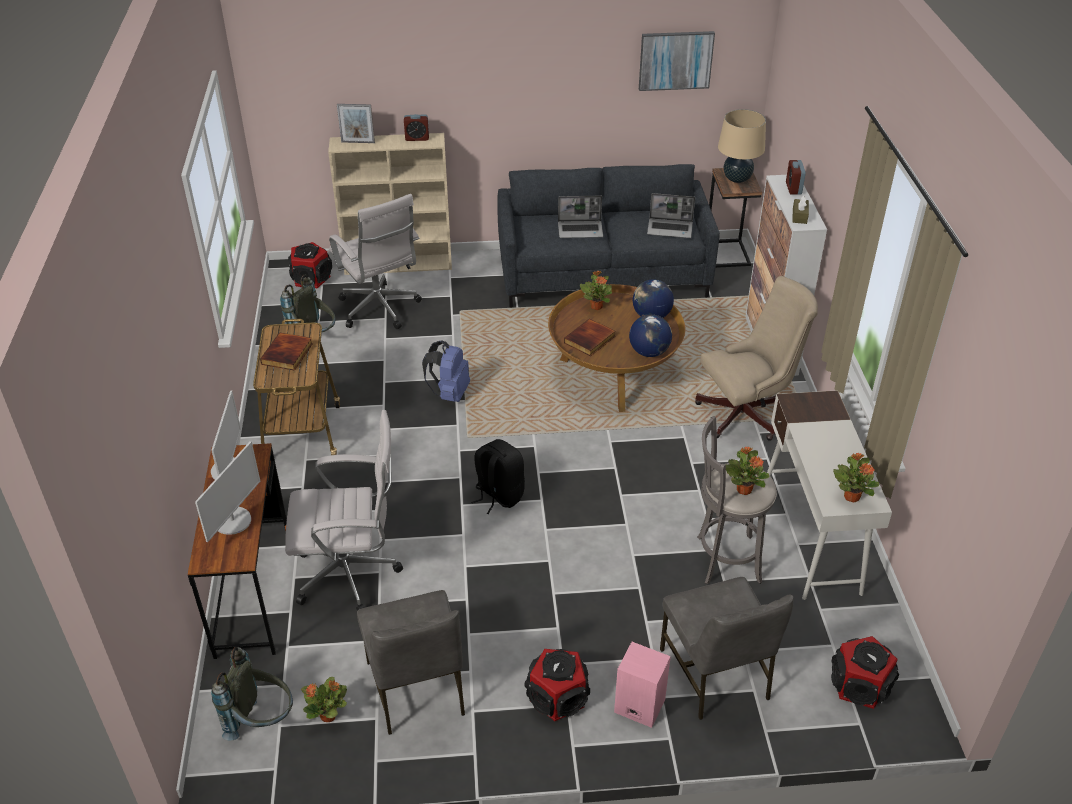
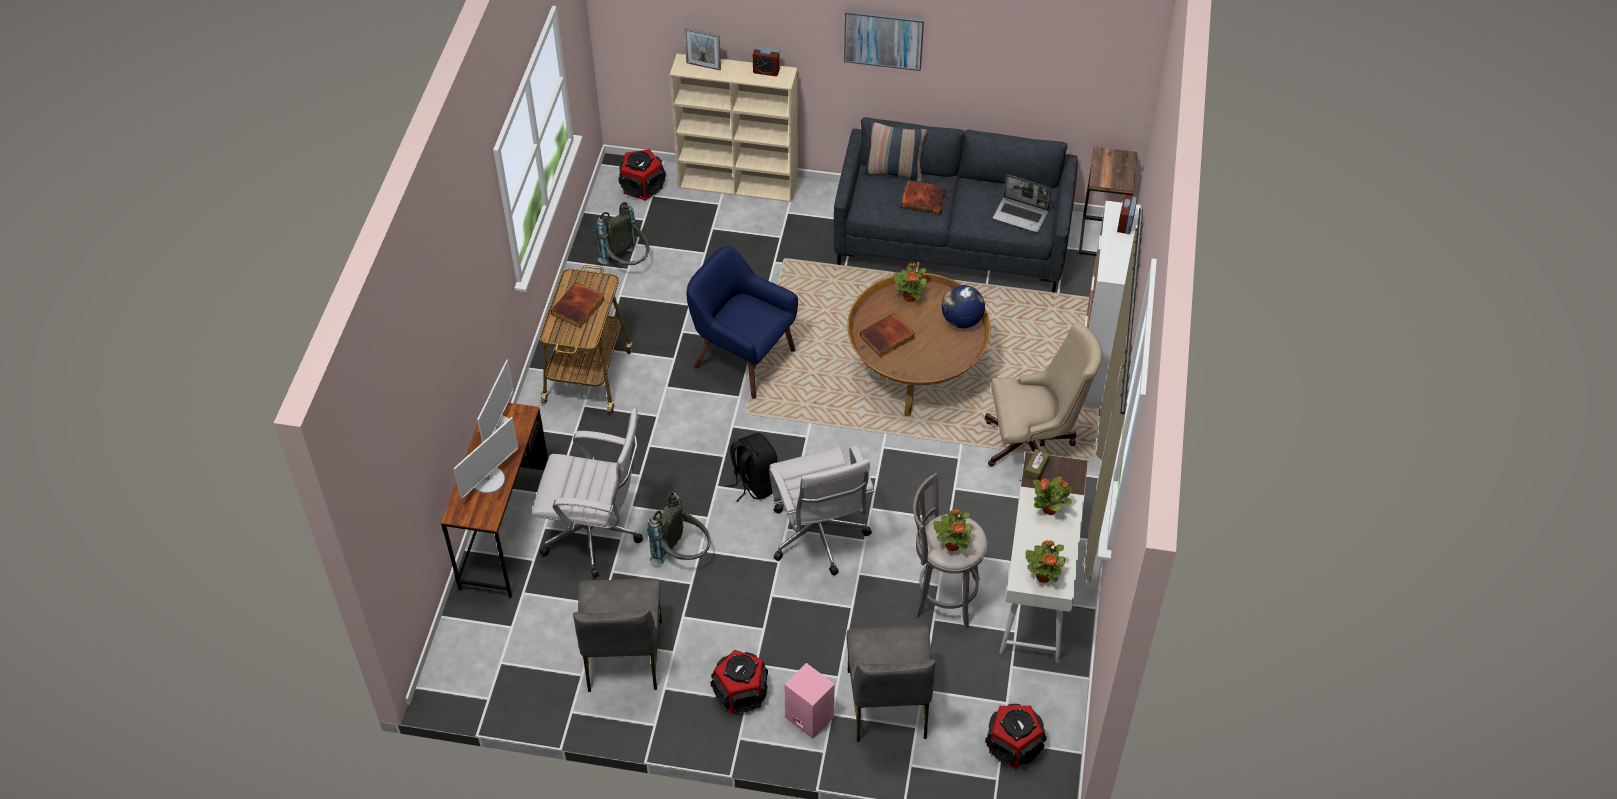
camera: 15 degrees right, 10 degrees up
grey backpack [211,647,293,740] -> grey backpack moved to [647,492,710,565]
potted plant [301,677,347,722] -> potted plant moved to [1033,476,1072,515]
white office chair [329,194,422,329] -> white office chair moved to [769,446,874,576]
blue backpack [422,340,470,402] -> blue armchair [686,246,798,399]
laptop [558,196,603,238] -> book [901,181,947,214]
globe [629,314,672,357] -> none
picture [639,31,715,91] -> picture moved to [844,10,924,71]
beige table lamp [718,109,766,183] -> none
brown tissue box [793,196,809,224] -> brown tissue box moved to [1024,449,1050,480]
none -> pillow [864,122,927,182]

